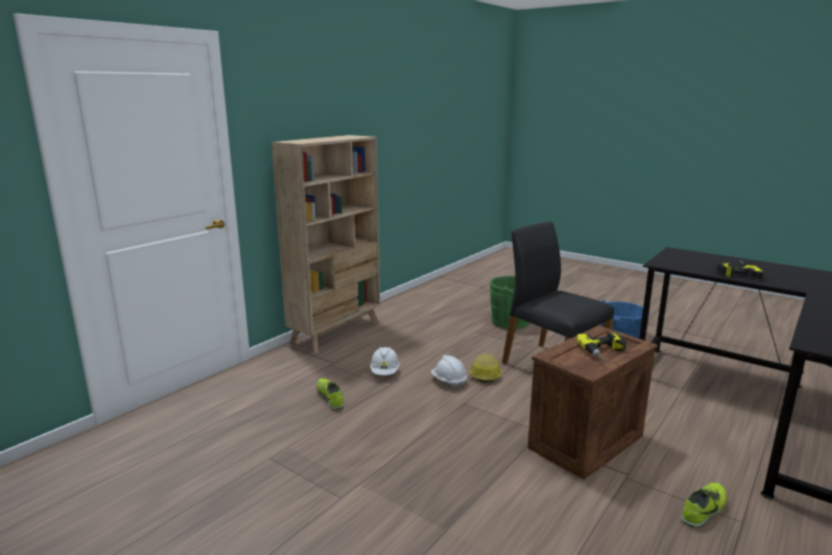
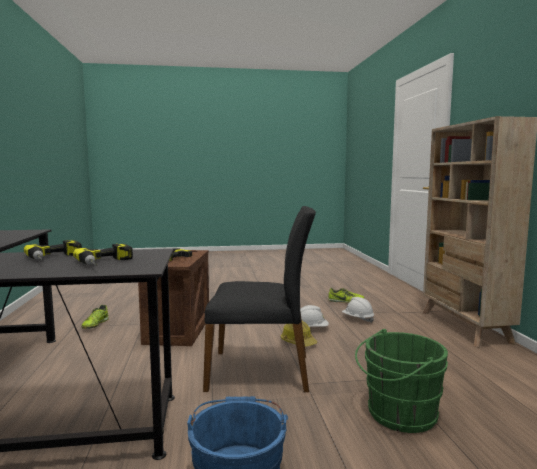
camera: 135 degrees right, 10 degrees down
none -> power drill [73,243,133,265]

